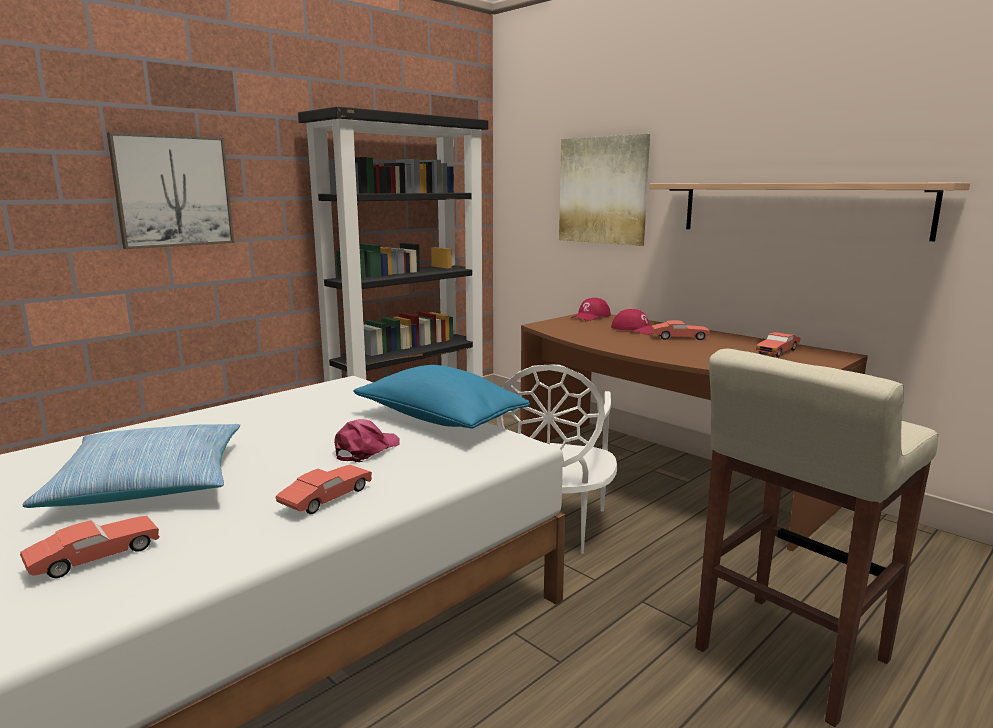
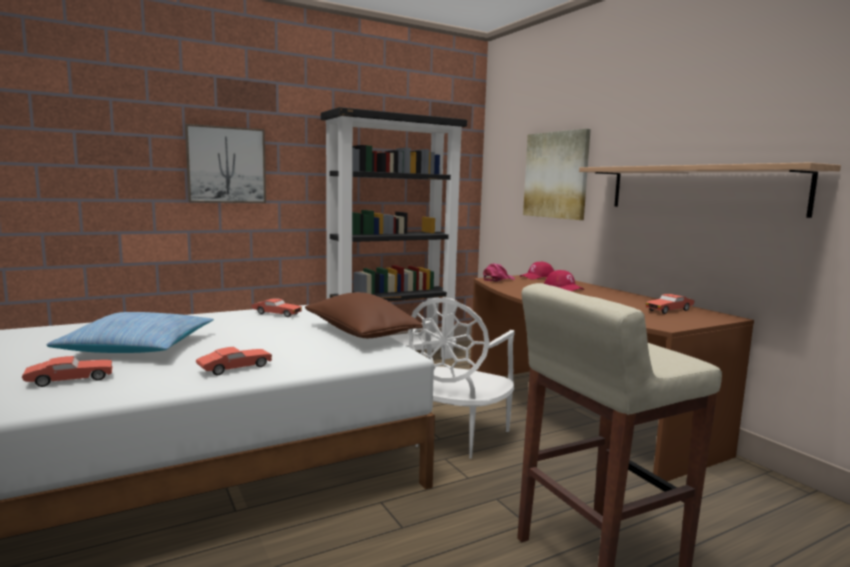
camera: 15 degrees right, 5 degrees down
pink cap [334,419,400,462] -> pink cap moved to [483,263,515,282]
blue pillow [353,365,530,429] -> brown pillow [305,292,423,338]
red toy car [651,320,710,340] -> red toy car moved to [251,298,302,317]

